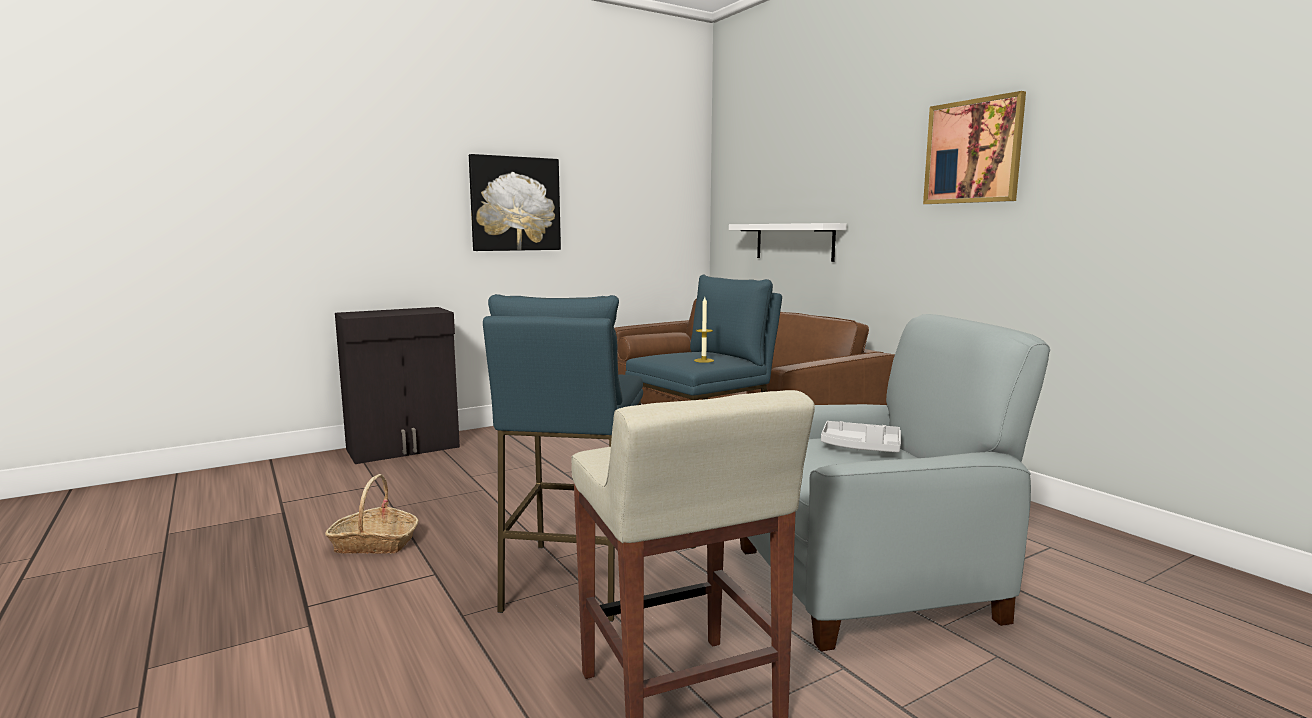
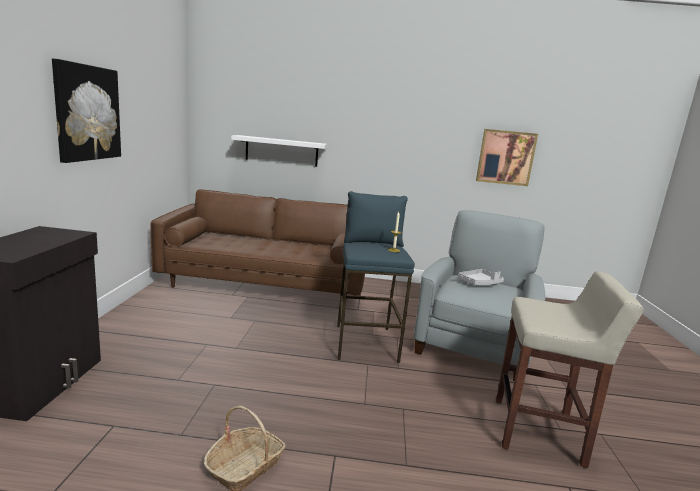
camera: 55 degrees left, 5 degrees up
blue stool [483,294,643,622] -> none
picture [923,91,1026,204] -> picture moved to [476,129,538,186]

